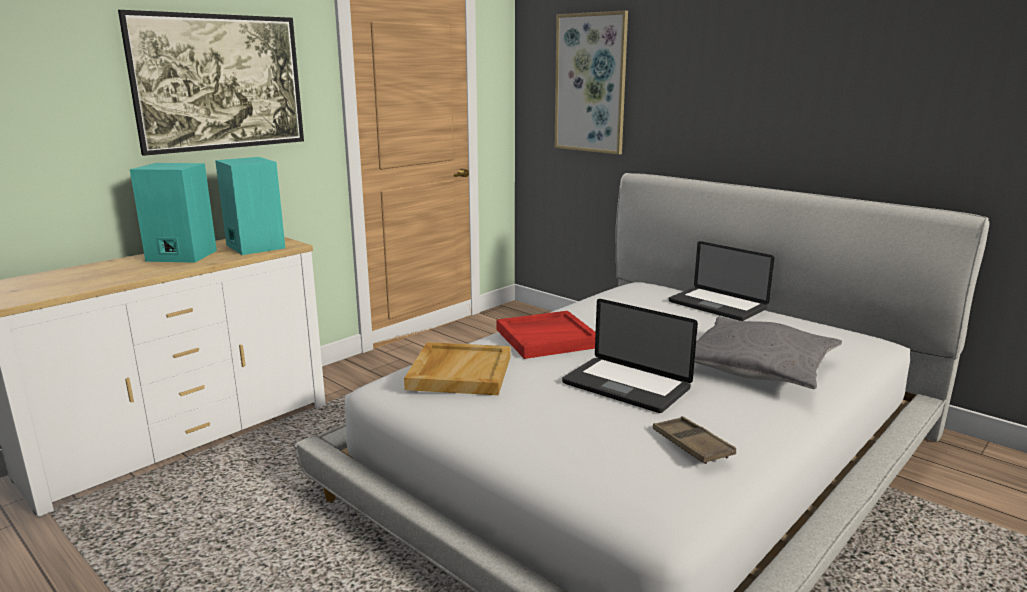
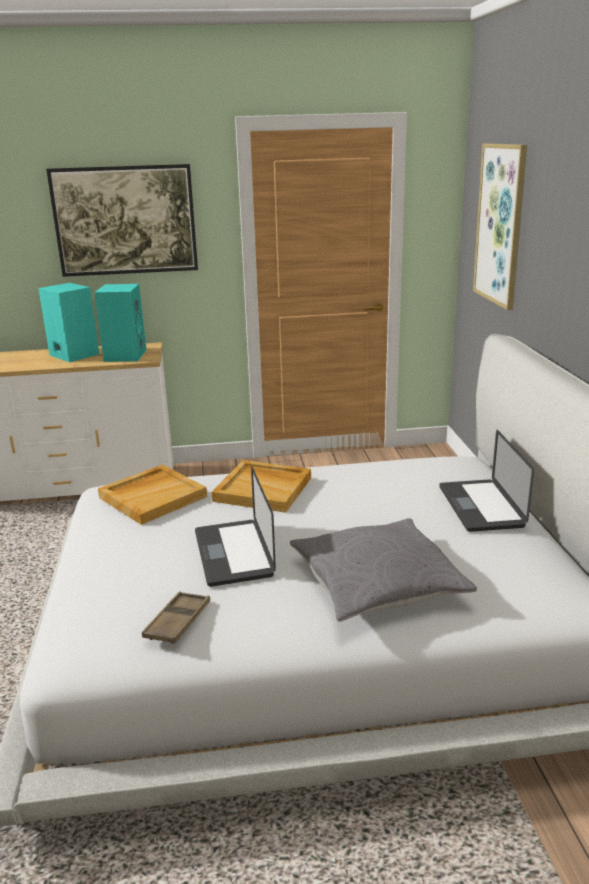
camera: 40 degrees right, 5 degrees up
red tray [496,311,596,359] -> beige tray [212,460,311,513]

